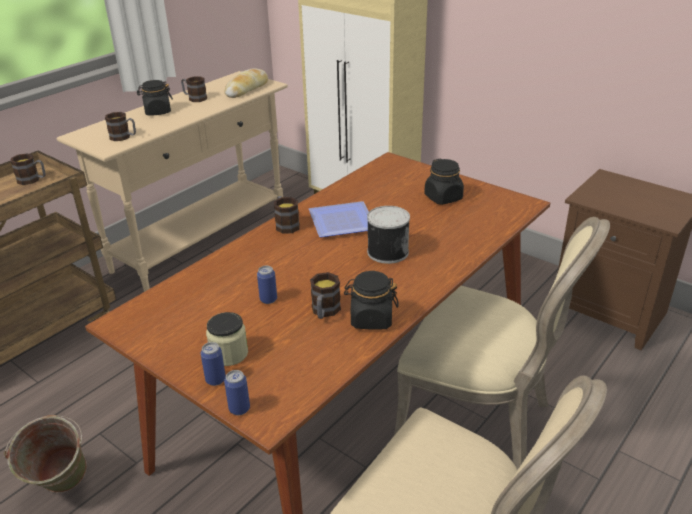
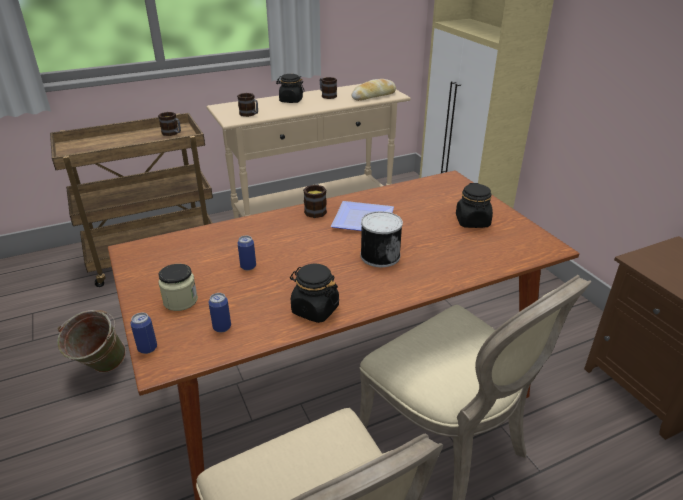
camera: 25 degrees right, 0 degrees up
can [201,342,226,386] -> can moved to [208,293,231,333]
mug [310,272,341,319] -> none

